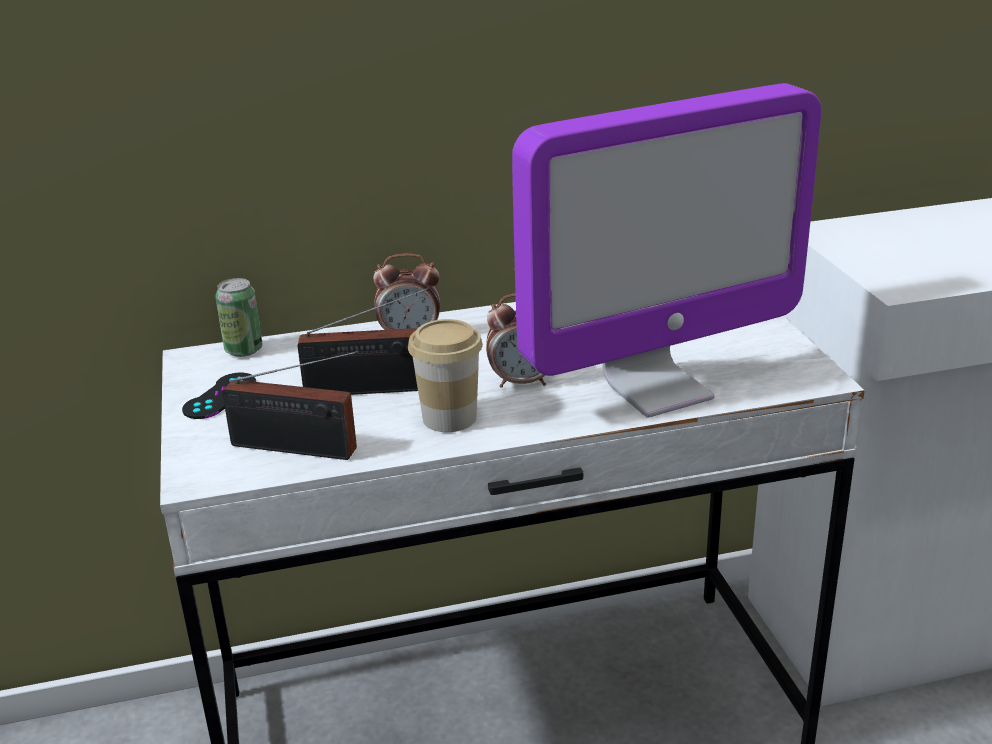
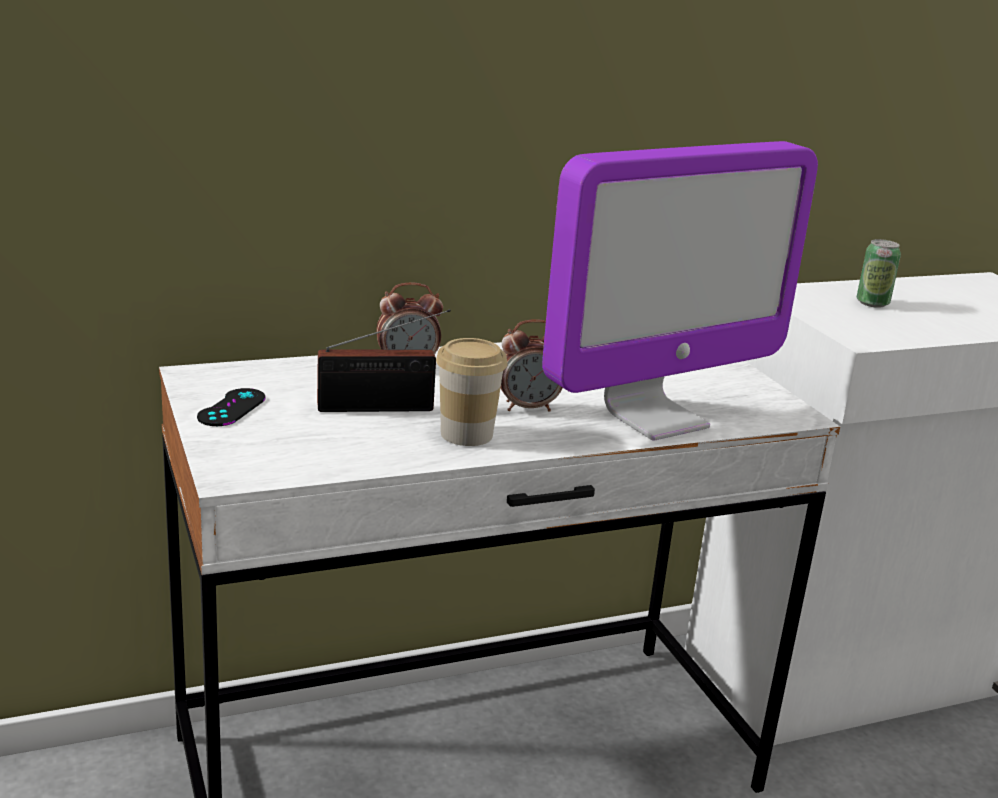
camera: 10 degrees left, 5 degrees down
can [215,278,263,357] -> can moved to [857,239,901,308]
radio [222,351,359,460] -> none

